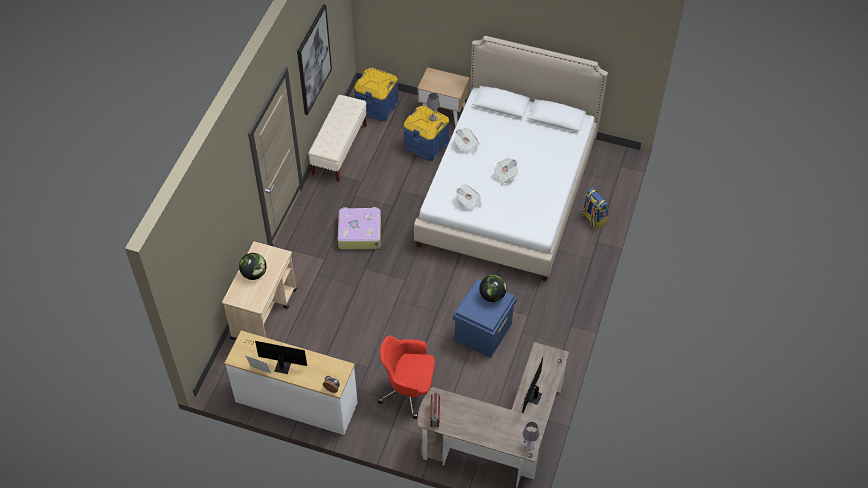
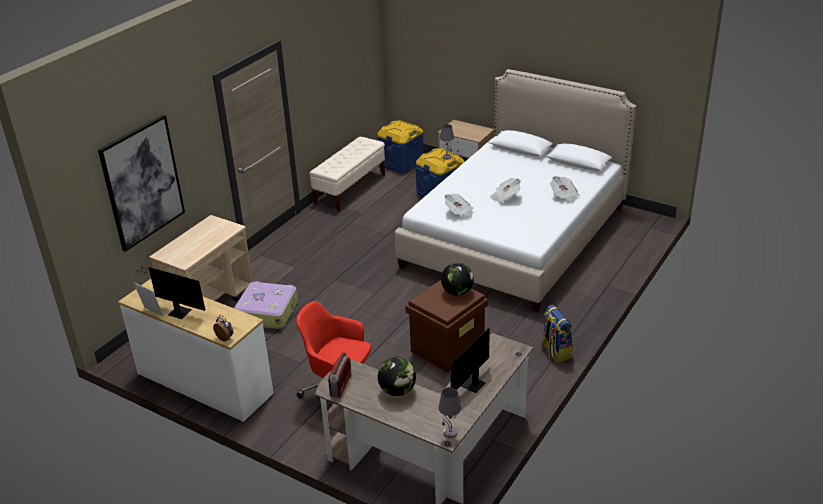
camera: 15 degrees right, 20 degrees down
globe [239,253,267,280] -> globe moved to [378,357,416,396]
picture [297,4,332,115] -> picture moved to [98,114,185,252]
suitcase [338,207,381,249] -> suitcase moved to [234,281,298,329]
blue storage box [453,279,517,358] -> brown storage box [406,280,488,373]
newspaper [454,128,480,155] -> newspaper moved to [550,176,580,204]
backpack [582,188,609,229] -> backpack moved to [541,305,573,362]

